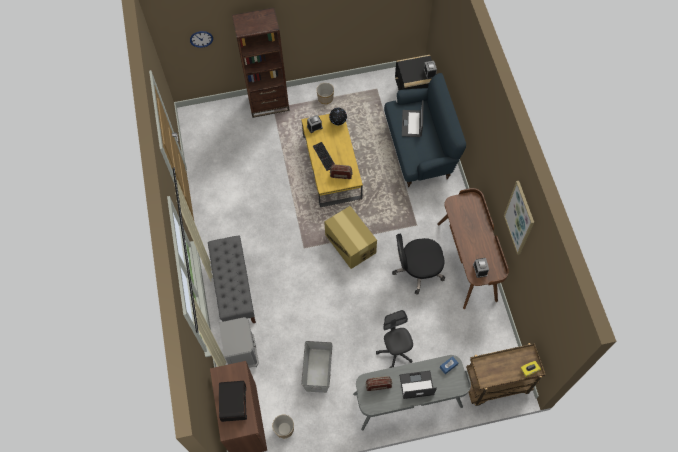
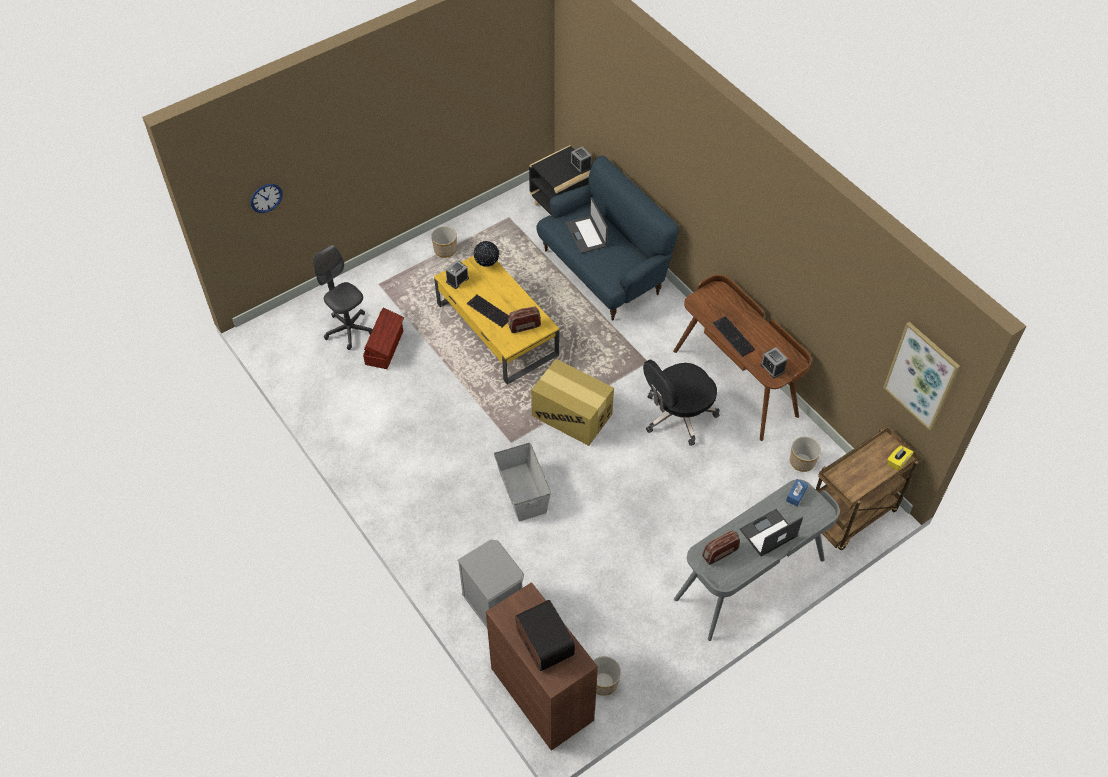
camera: 25 degrees left, 10 degrees down
grey bench [208,235,256,323] -> none
brown bookcase [232,8,290,118] -> none
grey storage box [301,341,333,393] -> grey storage box moved to [494,443,551,521]
grey office chair [376,310,413,368] -> grey office chair moved to [313,245,373,350]
picture [504,181,534,255] -> picture moved to [883,322,960,431]
none -> brown storage box [363,308,404,369]
none -> keyboard [712,316,756,357]
none -> planter [790,436,821,472]

